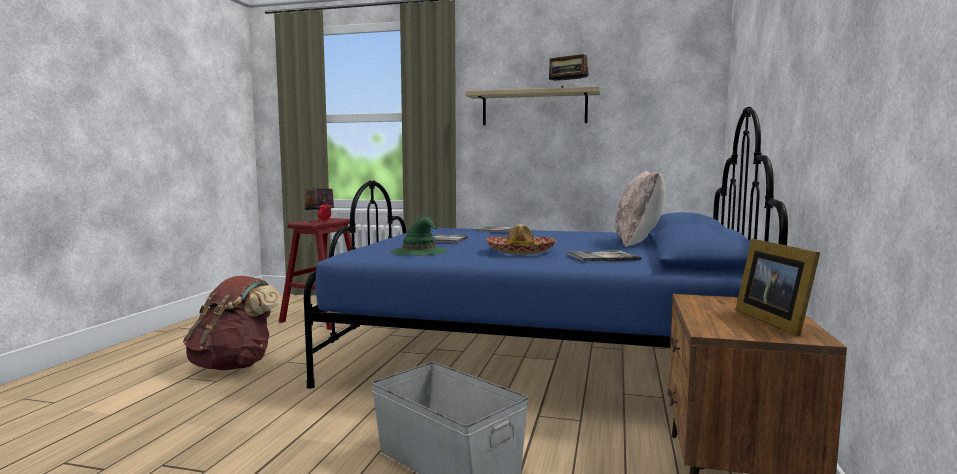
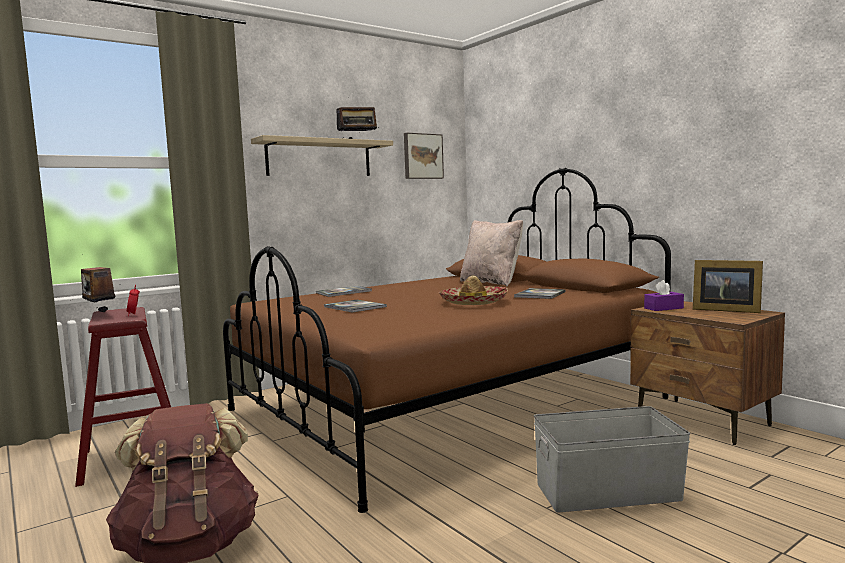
camera: 50 degrees left, 0 degrees up
blue bed [304,107,788,389] -> brown bed [223,168,671,513]
green hat [390,217,448,256] -> none
none -> picture [404,133,444,179]
none -> purple tissue box [644,280,684,311]

